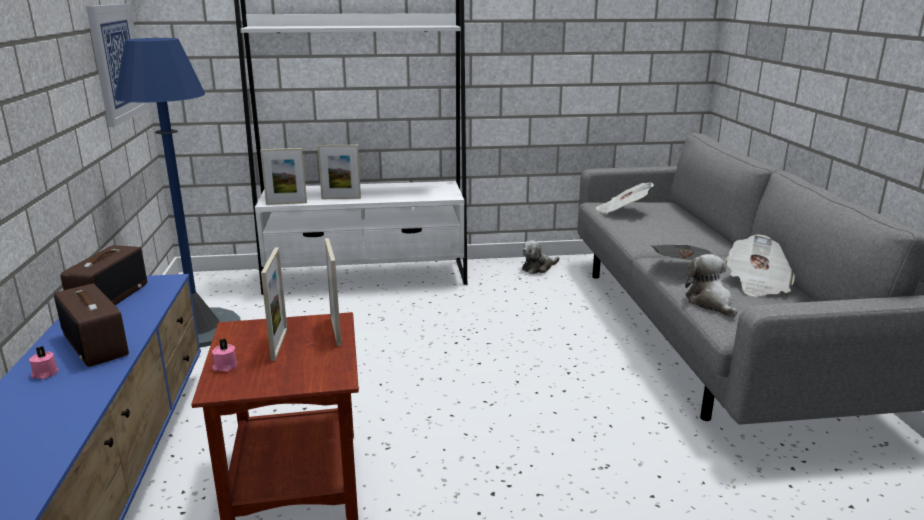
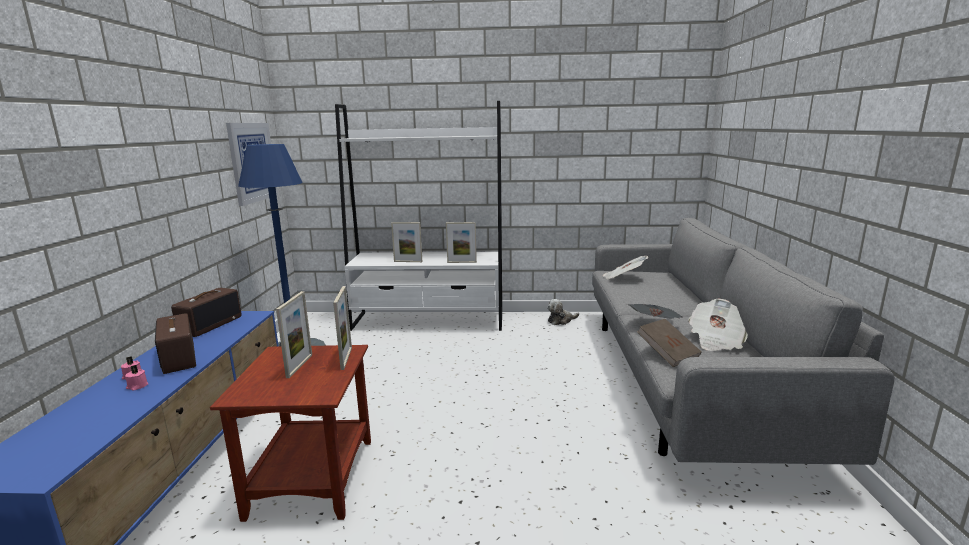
camera: 10 degrees right, 5 degrees down
pink candle [212,339,237,372] -> pink candle moved to [125,365,148,391]
picture frame [260,148,307,205] -> picture frame moved to [446,222,477,263]
plush toy [685,254,737,318] -> brown book [637,319,702,367]

